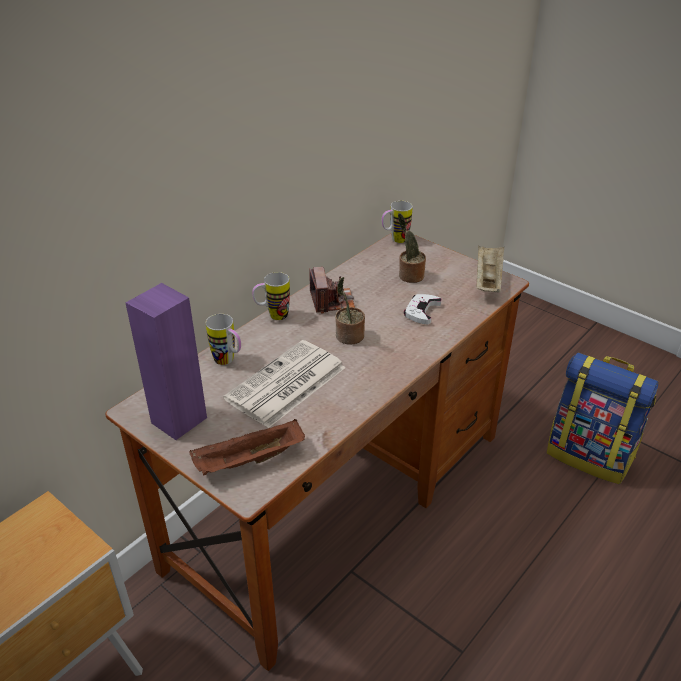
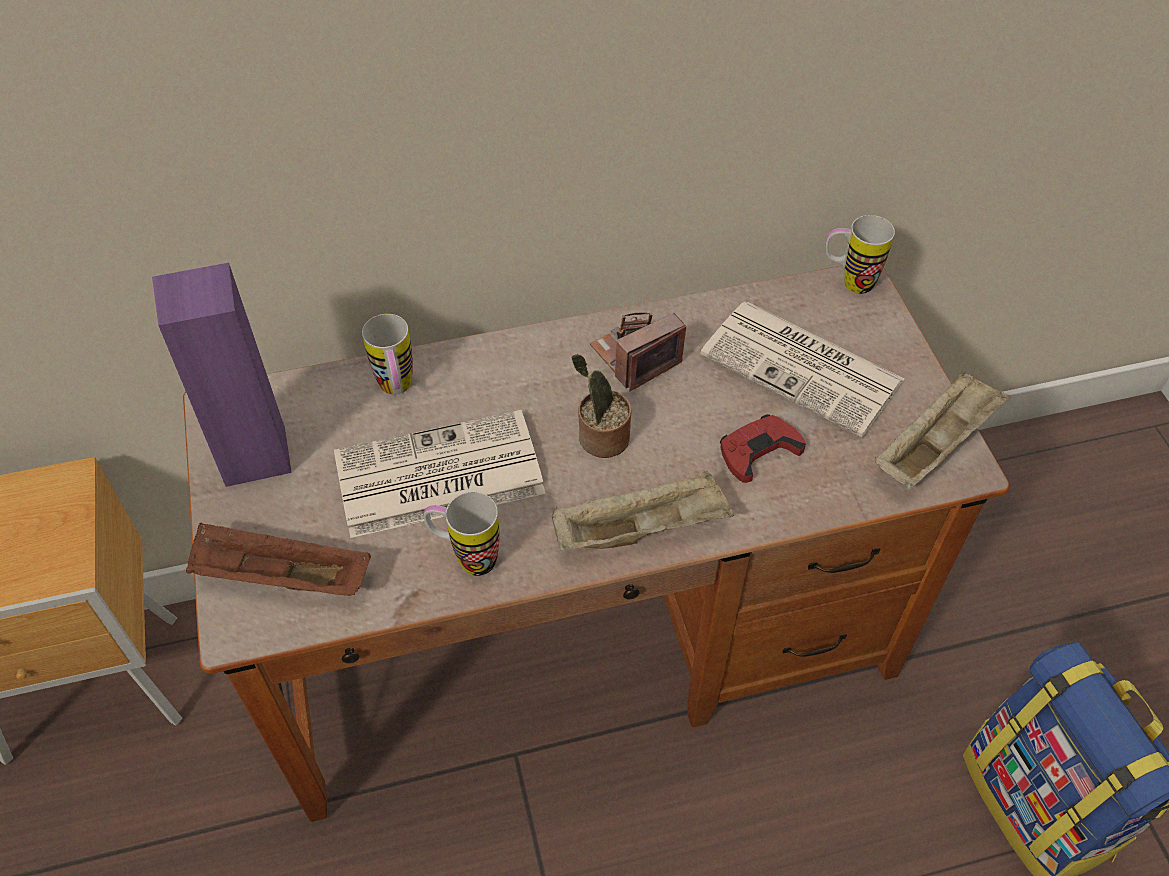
camera: 35 degrees right, 15 degrees up
mug [252,272,290,320] -> mug moved to [424,492,500,576]
camera [309,267,355,314] -> camera turned 150 degrees counterclockwise [590,313,686,391]
potted plant [398,213,426,283] -> newspaper [700,302,905,437]
white game controller [404,294,441,324] -> red game controller [720,414,806,483]
none -> beige tray [552,471,734,551]

